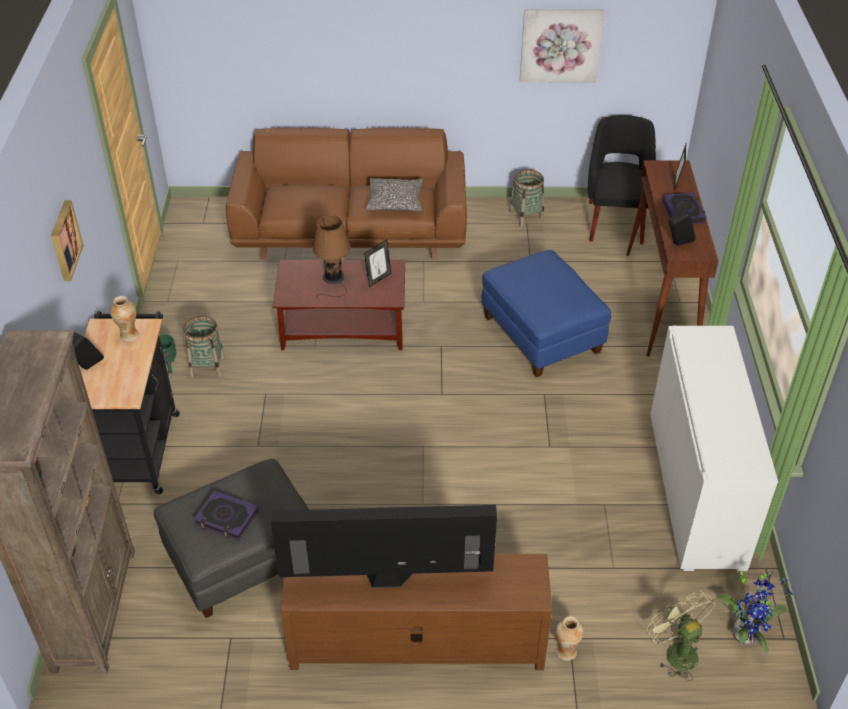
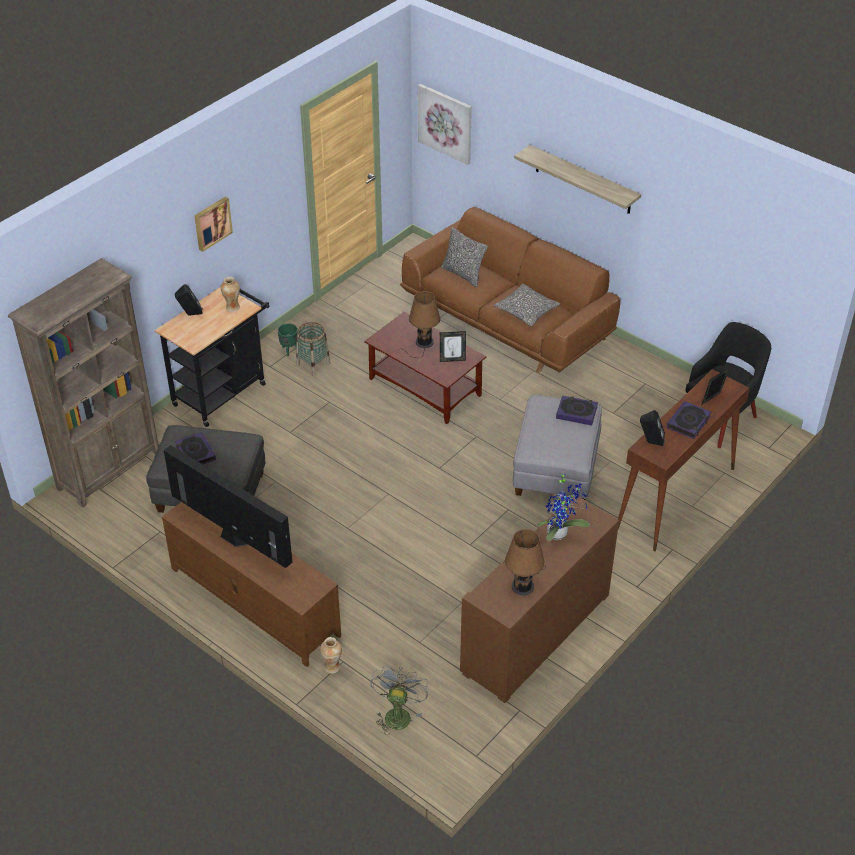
camera: 40 degrees right, 0 degrees up
blue ottoman [481,250,611,377] -> grey ottoman [513,395,602,500]
basket [509,170,544,227] -> none
picture [520,9,605,82] -> picture moved to [418,84,472,165]
green fan [647,590,716,681] -> grey fan [371,666,428,735]
white cabinet [650,326,778,571] -> brown cabinet [460,496,619,703]
potted plant [717,567,793,653] -> potted plant moved to [537,471,590,541]
none -> pillow [441,227,488,287]
none -> brown table lamp [505,529,546,595]
none -> shelf [514,145,641,214]
none -> book [556,396,598,426]

